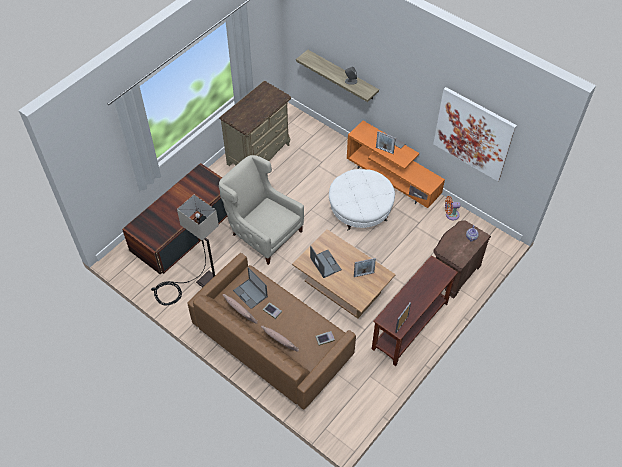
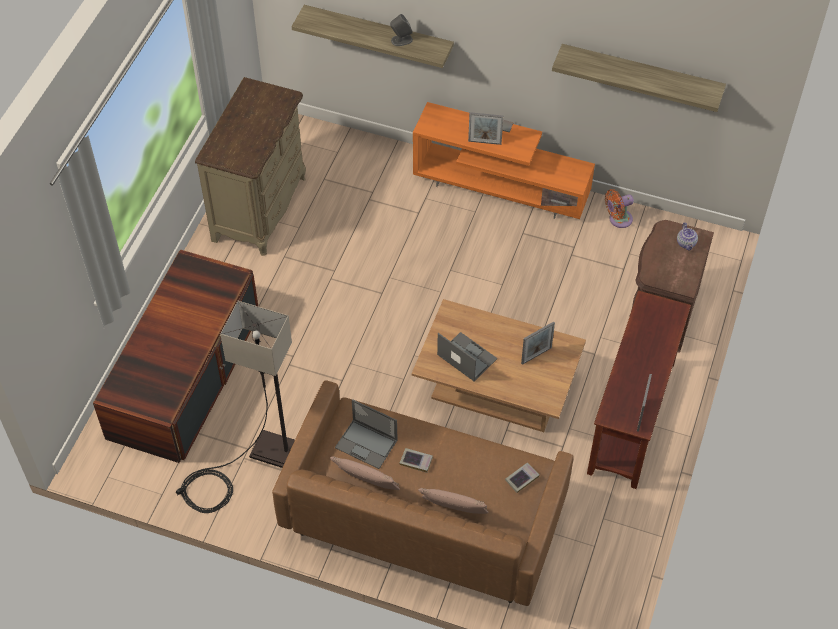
camera: 20 degrees left, 0 degrees up
beige armchair [219,155,304,265] -> none
white ottoman [329,169,395,231] -> none
picture [433,87,517,182] -> shelf [552,44,726,112]

